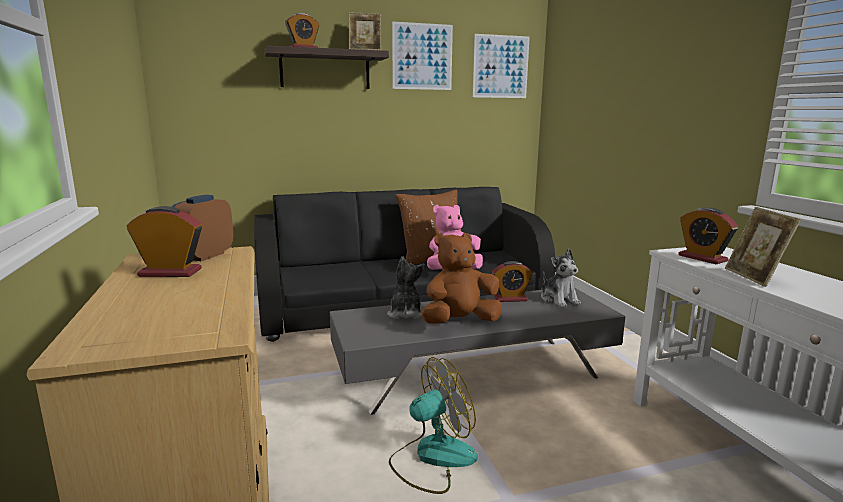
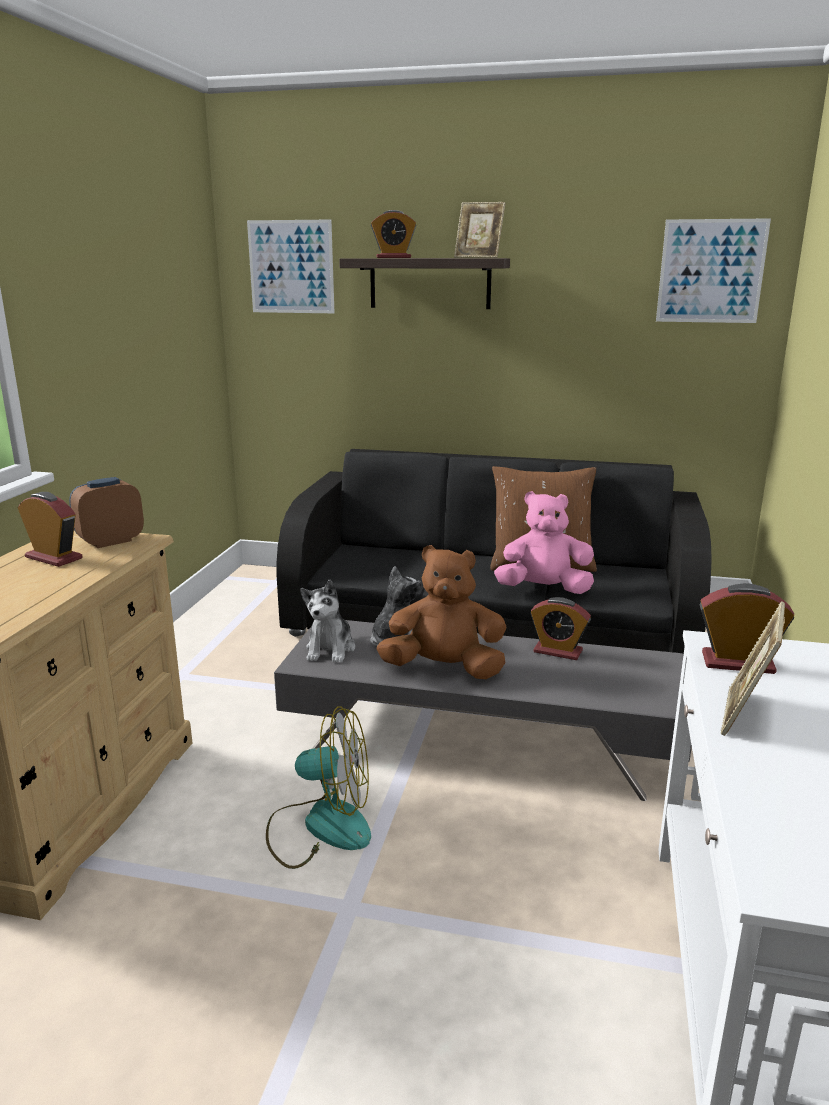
camera: 30 degrees right, 5 degrees up
picture [392,21,453,90] -> picture moved to [247,220,335,313]
plush toy [541,249,581,307] -> plush toy moved to [300,579,355,663]
alarm clock [678,207,738,264] -> alarm clock turned 105 degrees clockwise [699,584,794,674]

